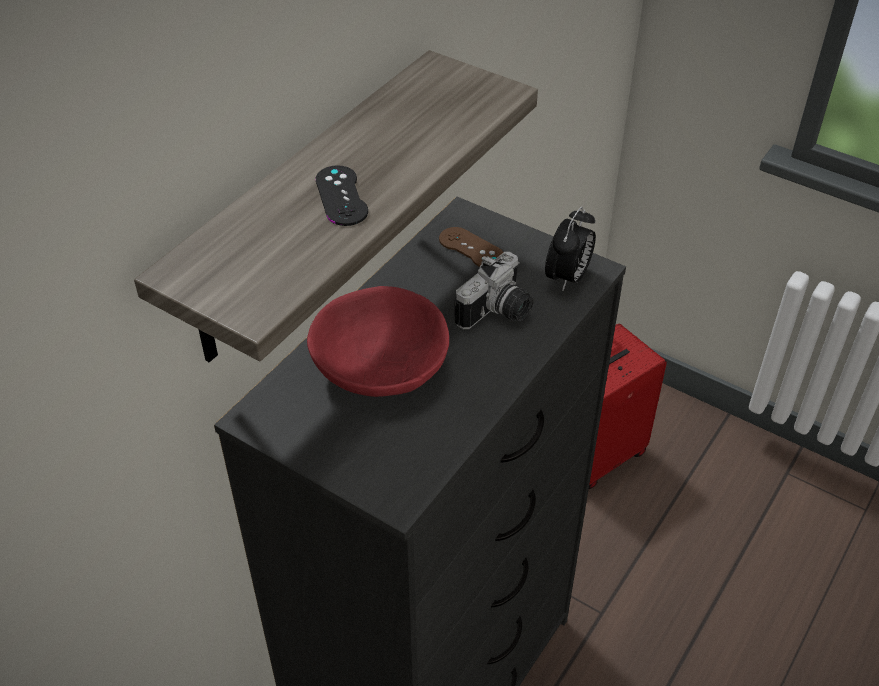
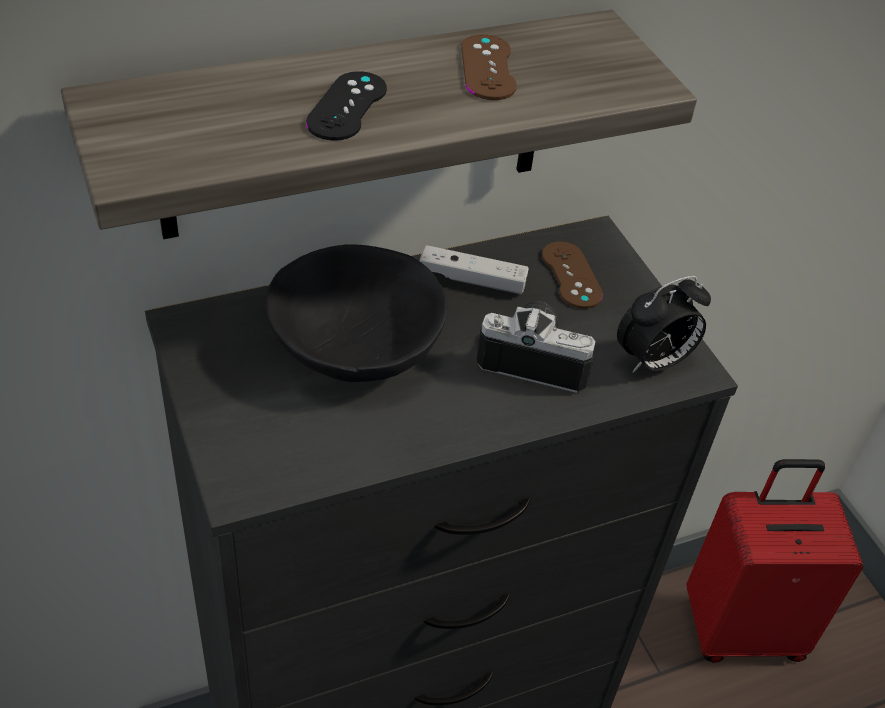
camera: 30 degrees right, 0 degrees up
red bowl [307,286,449,397] -> black bowl [265,244,447,382]
camera [454,252,533,329] -> camera turned 150 degrees counterclockwise [477,301,596,393]
none -> white game controller [420,245,529,294]
none -> brown game controller [461,34,517,100]

